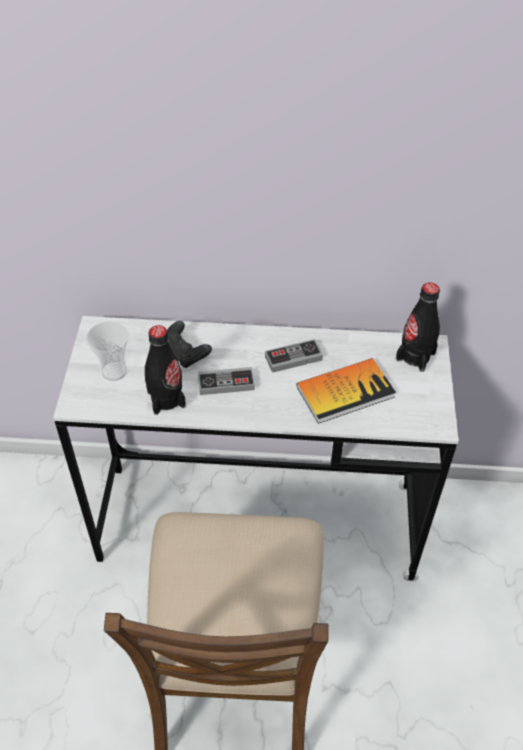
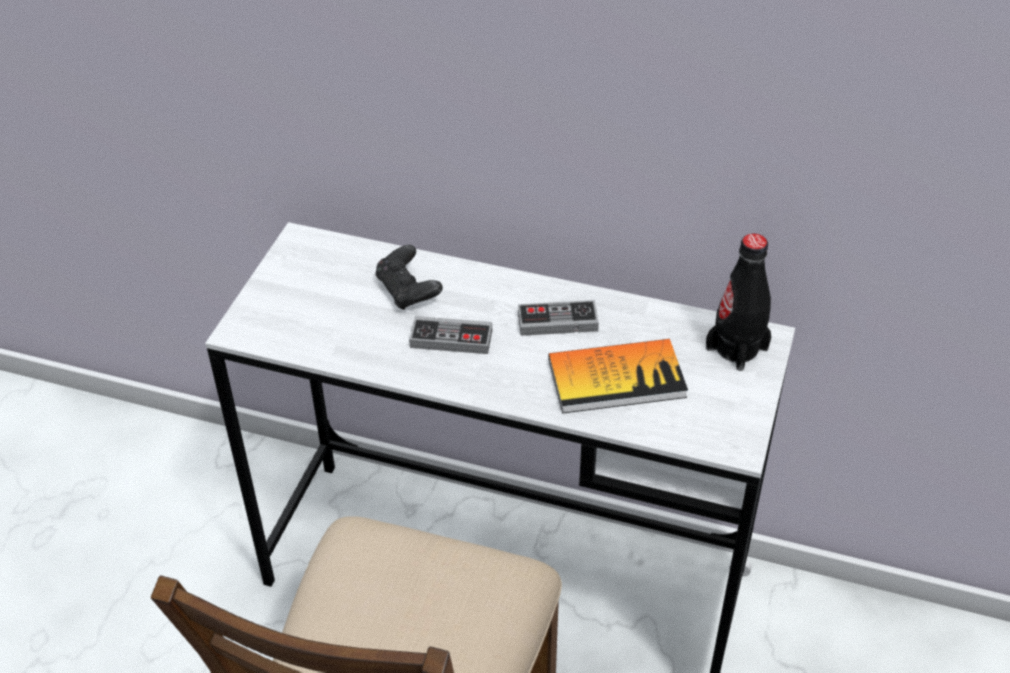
camera: 15 degrees right, 5 degrees down
cup [86,321,129,381] -> none
black bottle [145,325,186,415] -> none

